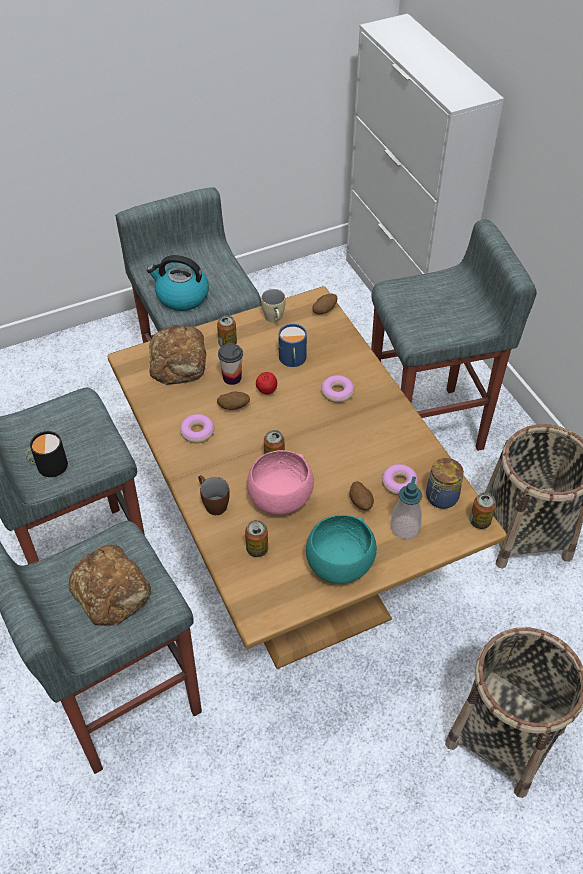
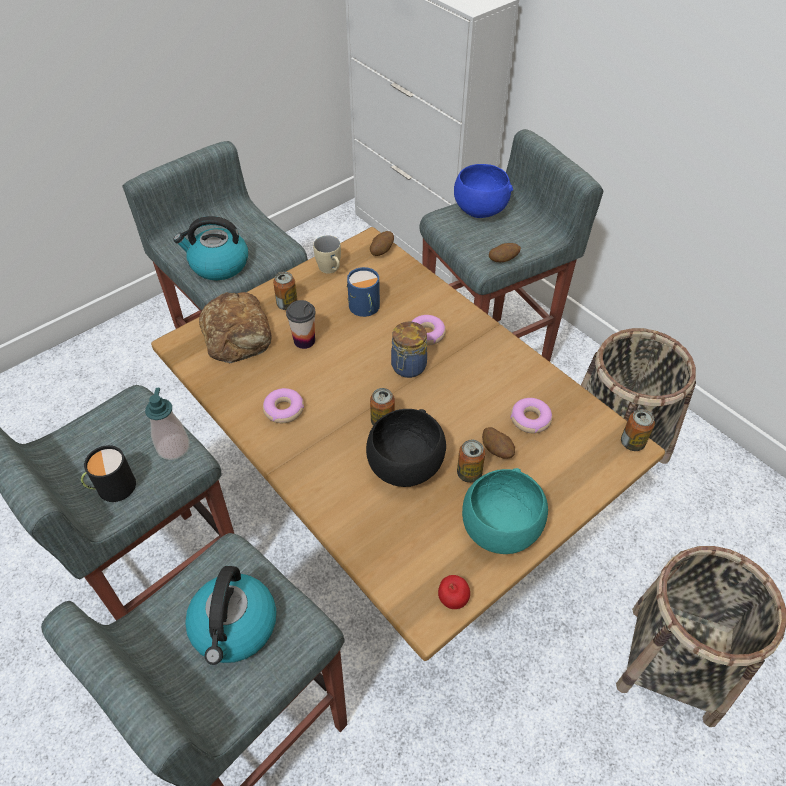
camera: 15 degrees left, 0 degrees up
bread [69,544,151,626] -> kettle [185,566,276,665]
brown mug [198,475,230,515] -> none
potato [217,392,250,410] -> potato moved to [489,243,521,262]
can [245,520,268,557] -> can moved to [457,440,485,483]
pink bowl [247,450,314,515] -> black bowl [366,409,446,487]
apple [256,372,277,394] -> apple moved to [438,575,470,609]
soap dispenser [391,476,422,539] -> soap dispenser moved to [145,388,190,460]
jar [426,458,464,509] -> jar moved to [391,322,427,378]
none -> blue bowl [454,164,513,218]

